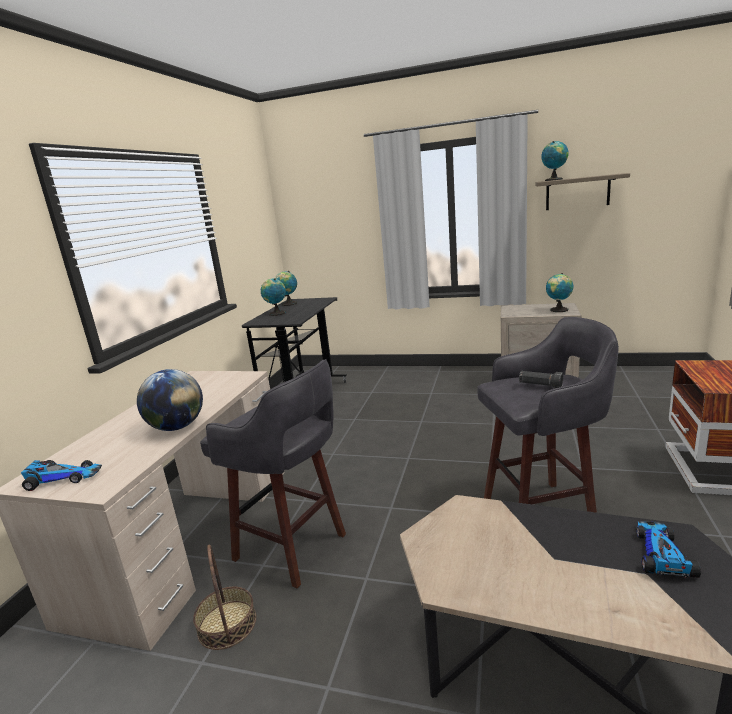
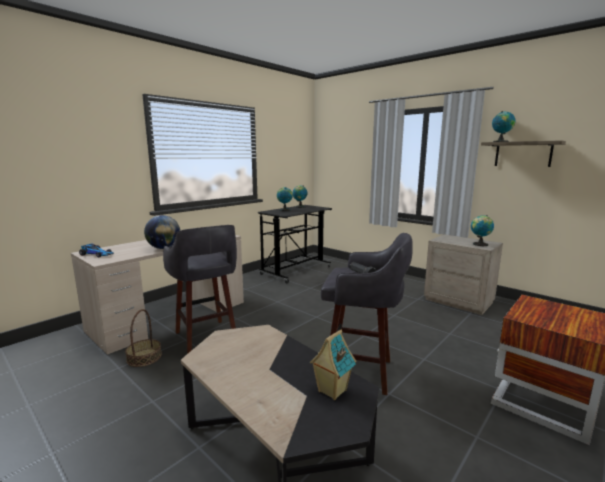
camera: 25 degrees right, 5 degrees down
toy car [636,521,701,578] -> toy house [310,329,356,400]

